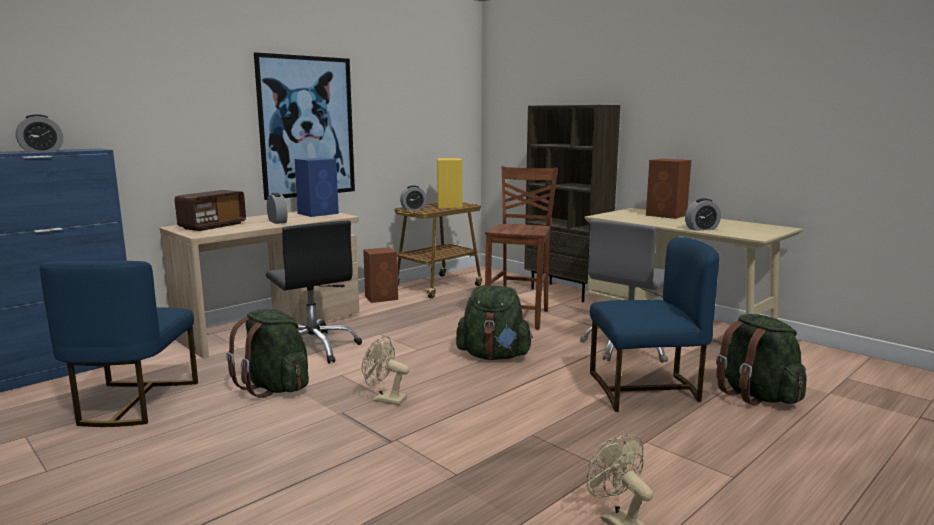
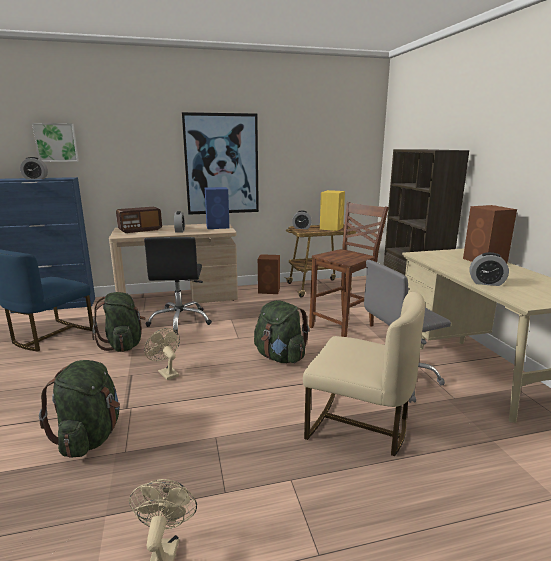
camera: 30 degrees right, 5 degrees up
blue chair [590,237,720,412] -> beige chair [303,292,425,456]
green backpack [716,314,807,405] -> green backpack moved to [39,360,120,458]
none -> picture [32,123,79,162]

